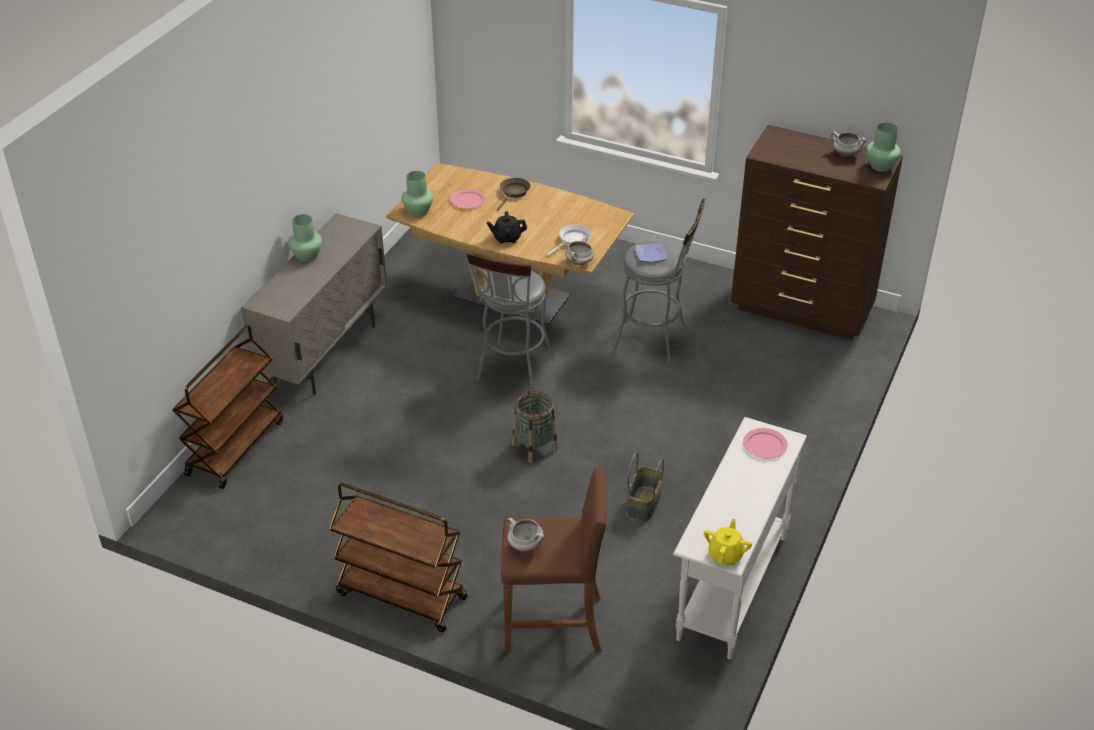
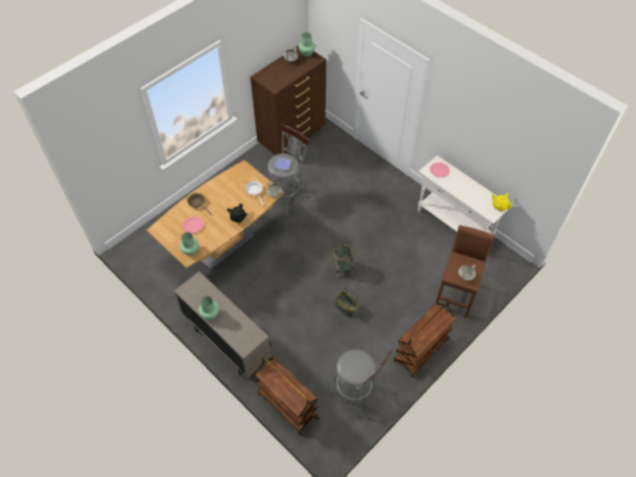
camera: 70 degrees left, 15 degrees up
grey stool [466,252,554,391] -> grey stool moved to [328,350,393,417]
basket [627,452,664,521] -> basket moved to [334,286,359,317]

